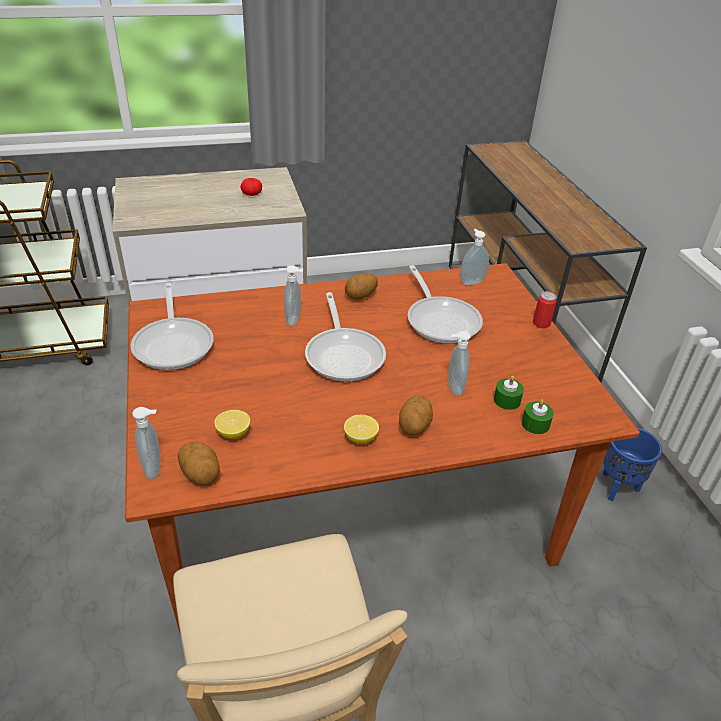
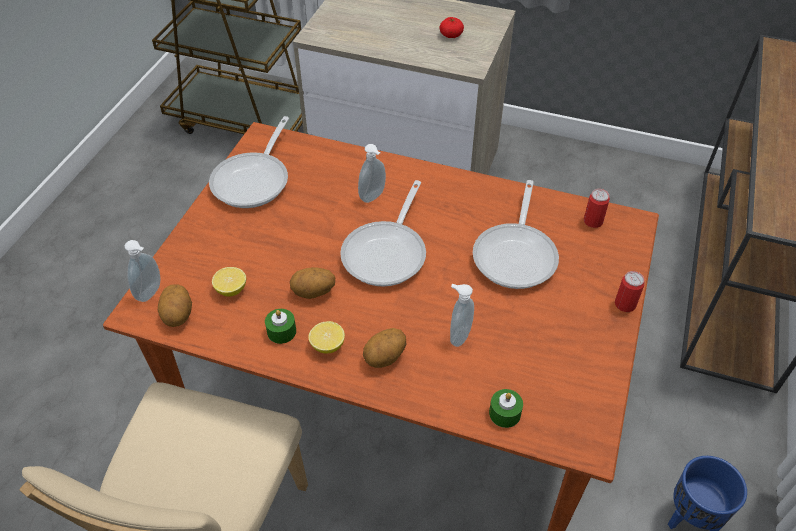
camera: 35 degrees right, 10 degrees up
potato [345,273,378,300] -> potato moved to [290,267,335,299]
soap dispenser [460,229,489,285] -> can [584,189,610,228]
green candle [494,376,524,410] -> green candle moved to [265,309,296,344]

